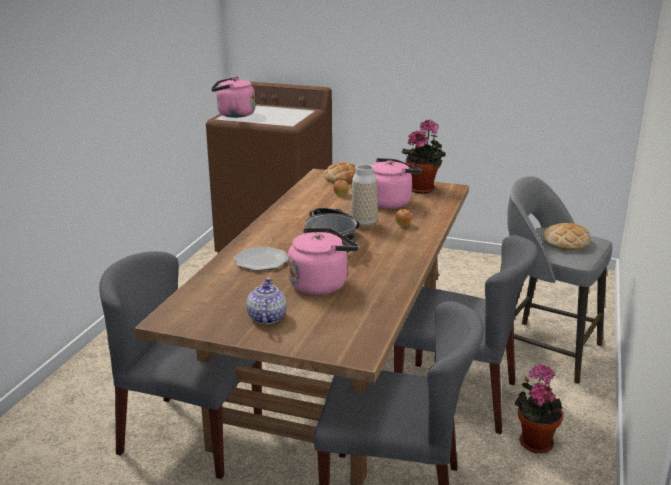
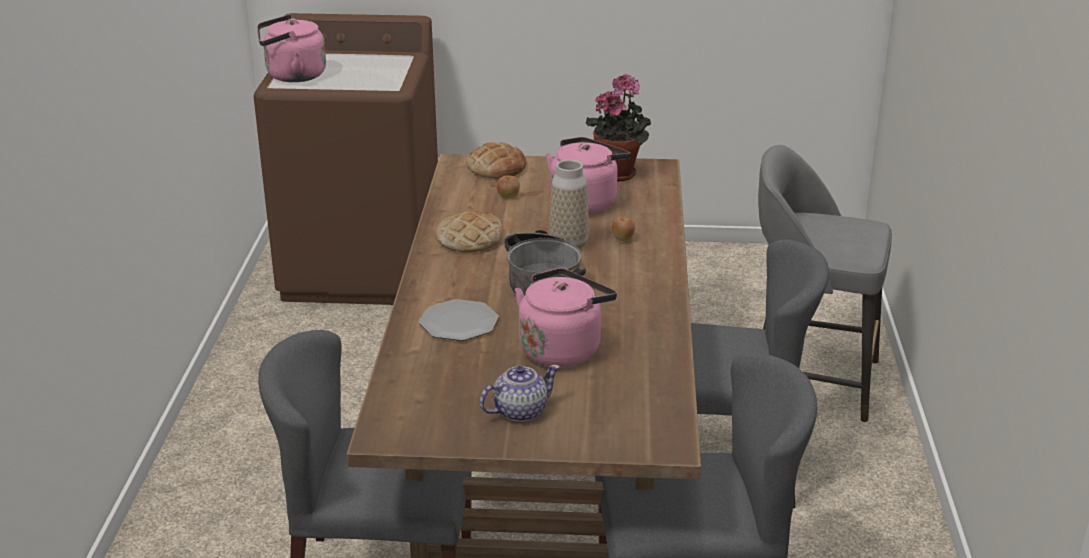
camera: 15 degrees left, 5 degrees up
teapot [247,278,286,324] -> teapot turned 75 degrees clockwise [480,364,560,422]
potted plant [515,364,563,453] -> none
bread [543,223,591,250] -> bread moved to [436,211,503,252]

